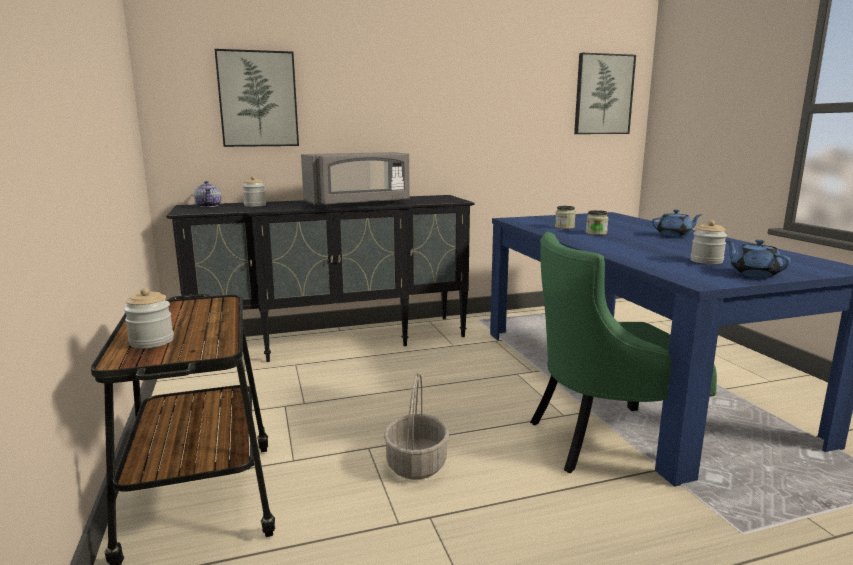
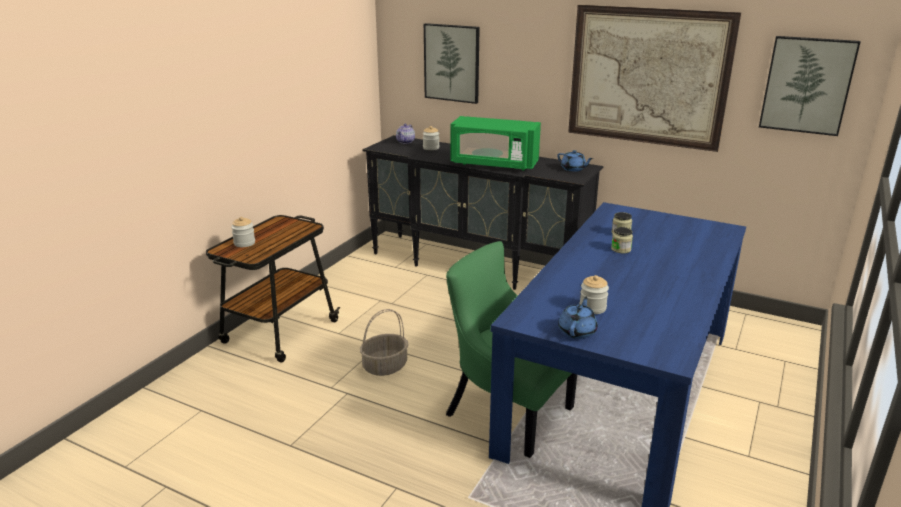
camera: 45 degrees right, 10 degrees up
grey microwave [301,152,410,208] -> green microwave [451,116,541,170]
blue teapot [652,210,701,237] -> blue teapot moved to [557,150,594,172]
none -> picture [568,5,741,152]

